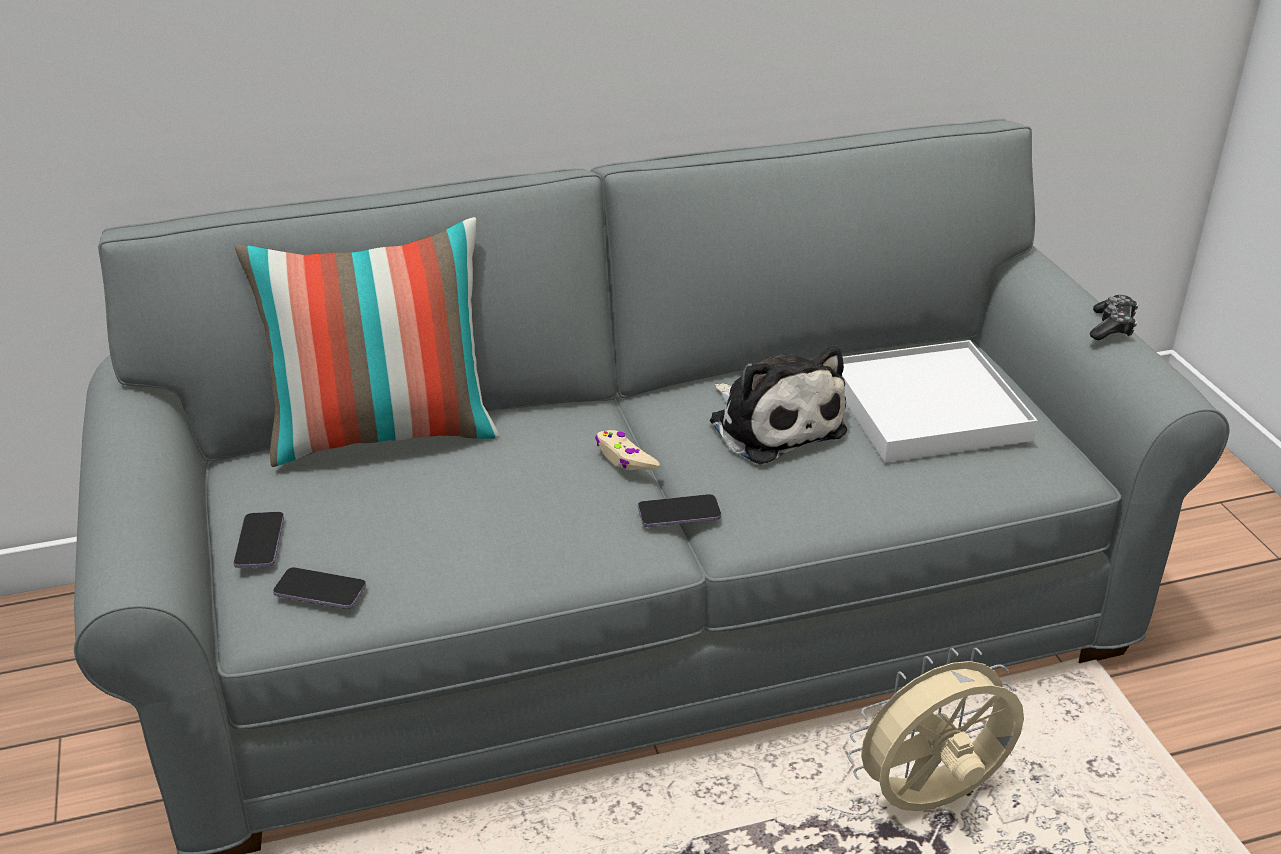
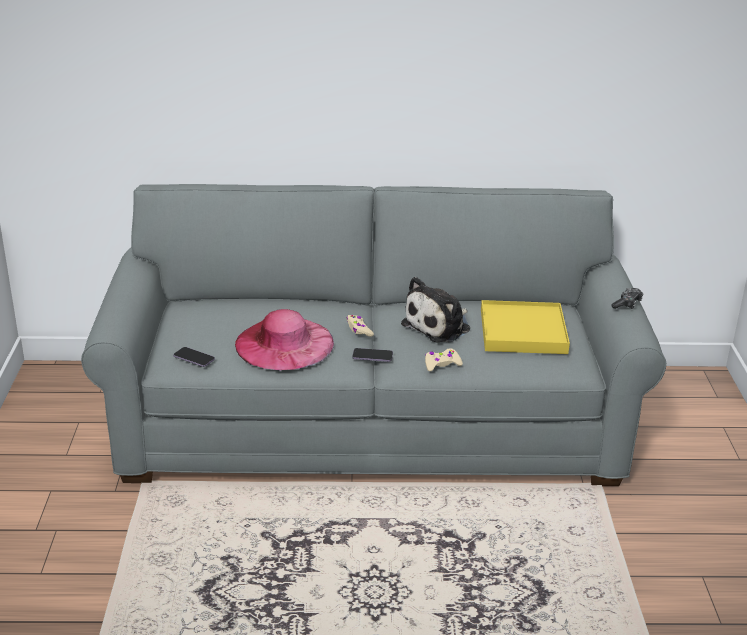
camera: 15 degrees right, 5 degrees down
phone [233,512,284,568] -> none
pillow [235,217,499,467] -> none
plush toy [710,345,847,465] -> plush toy turned 60 degrees clockwise [401,277,470,343]
white tray [842,340,1038,463] -> yellow tray [481,300,570,354]
beige fan [847,648,1024,811] -> none
none -> pink hat [235,309,334,370]
none -> beige game controller [425,349,463,372]

